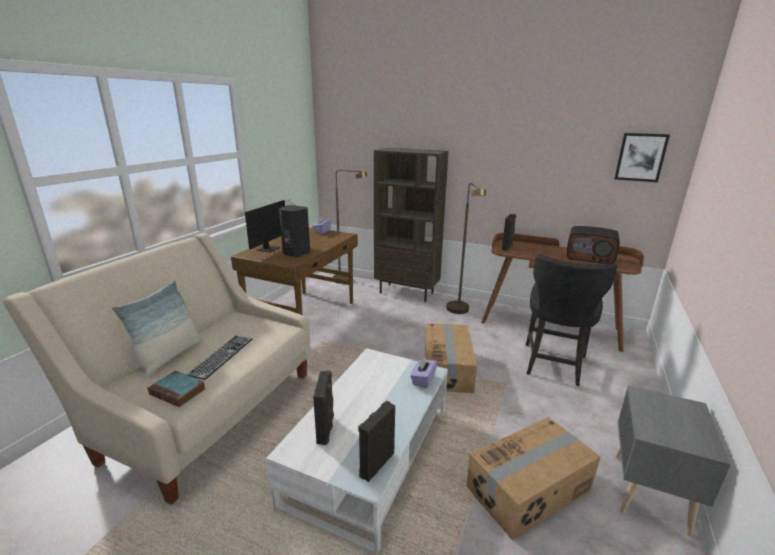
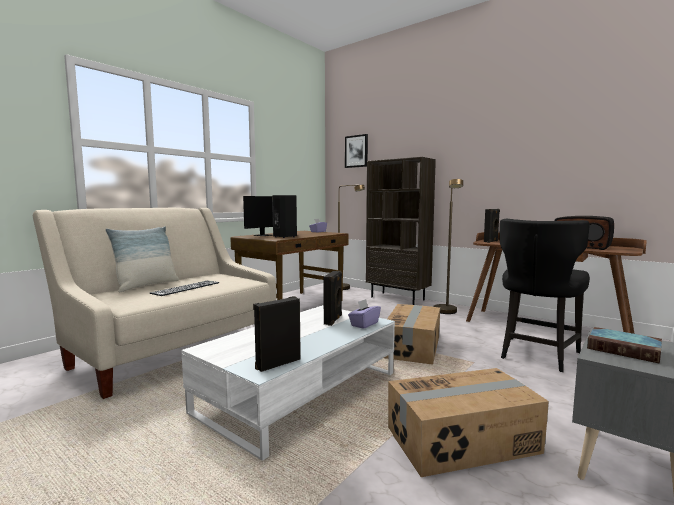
camera: 15 degrees right, 15 degrees down
book [148,371,205,407] -> book moved to [587,327,662,364]
black speaker [313,371,334,445] -> black speaker moved to [323,271,342,326]
picture [614,133,670,182] -> picture moved to [345,134,368,168]

